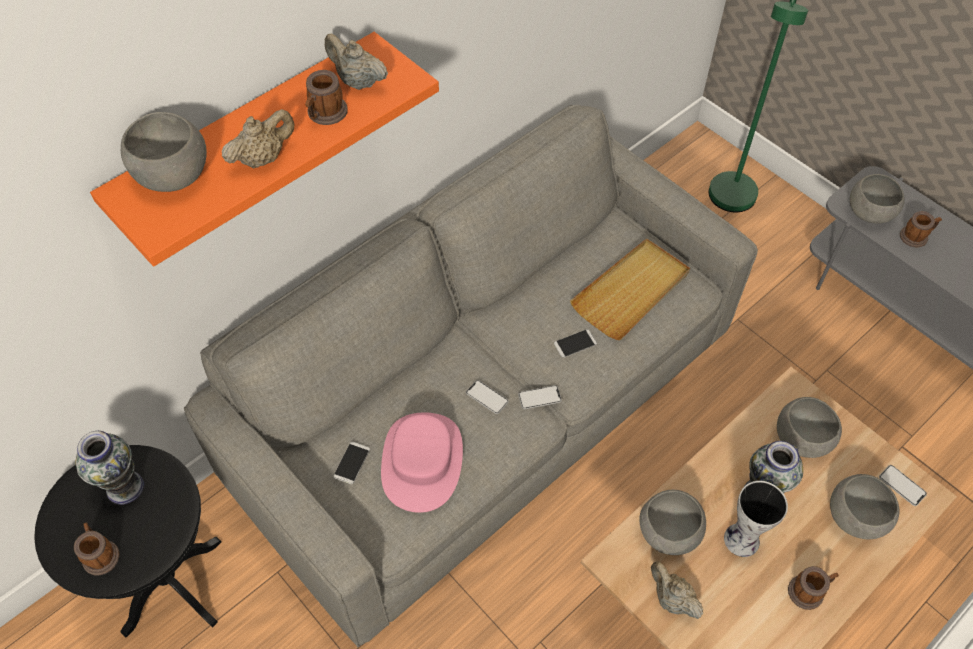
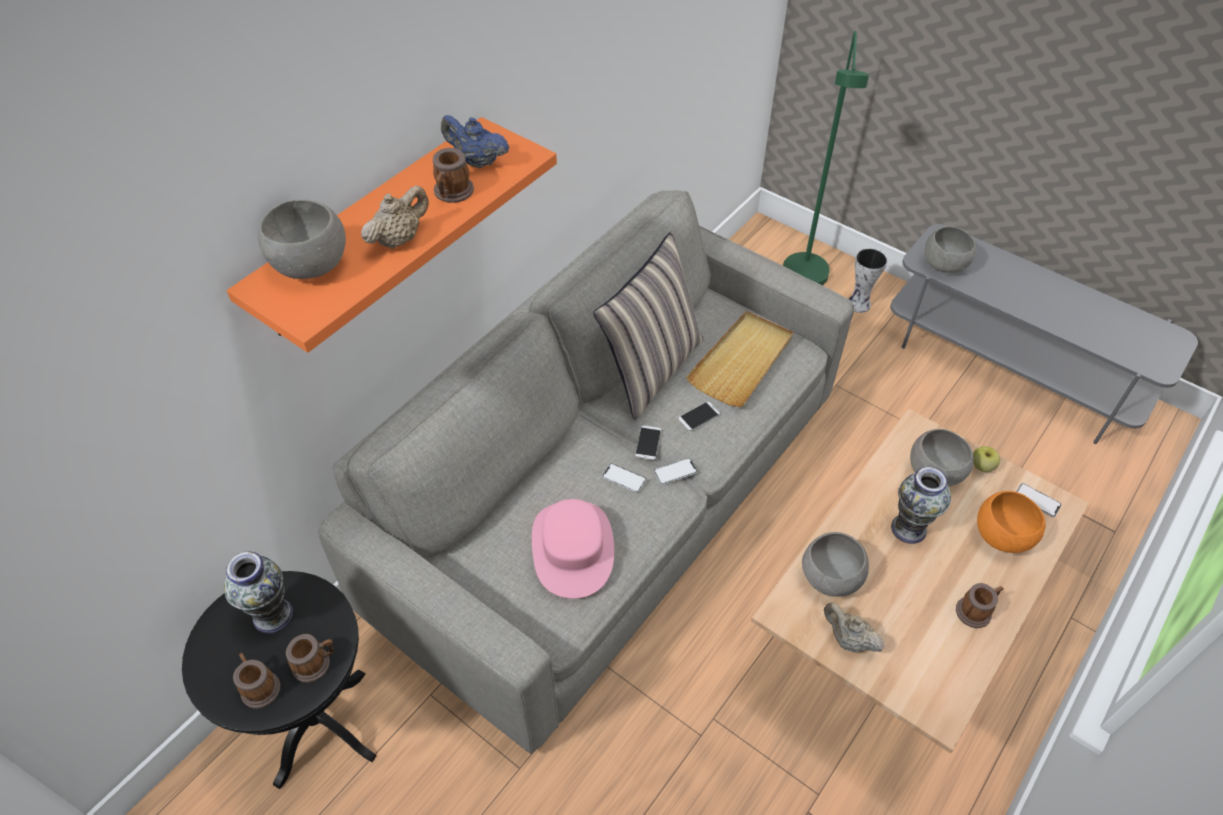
camera: 10 degrees left, 5 degrees down
beige teapot [325,34,388,90] -> blue teapot [441,115,509,168]
phone [333,442,370,484] -> phone moved to [635,425,661,460]
vase [724,481,788,557] -> vase moved to [849,248,888,313]
grey bowl [830,474,900,540] -> orange bowl [977,491,1045,553]
mug [900,211,942,247] -> mug moved to [286,634,334,683]
none -> pillow [593,232,704,420]
none -> apple [973,446,1000,472]

